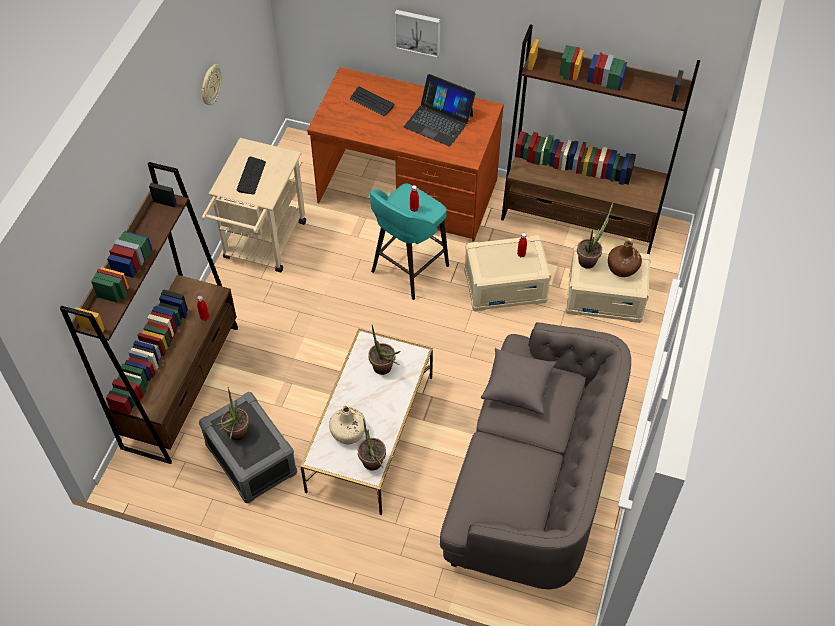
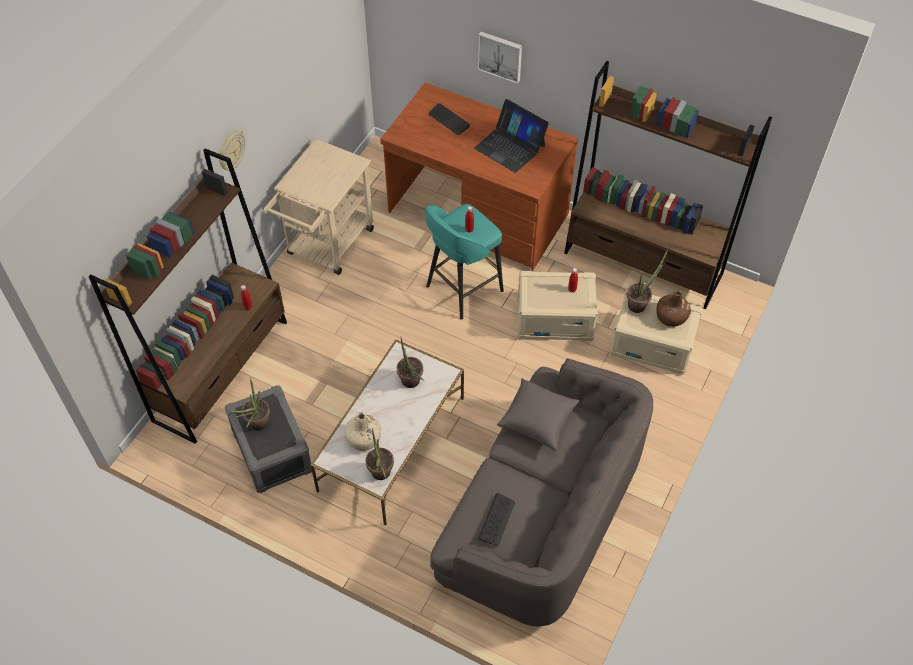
camera: 10 degrees right, 0 degrees up
wall clock [201,64,222,105] -> wall clock moved to [219,130,246,171]
keyboard [237,156,266,195] -> keyboard moved to [478,493,515,546]

